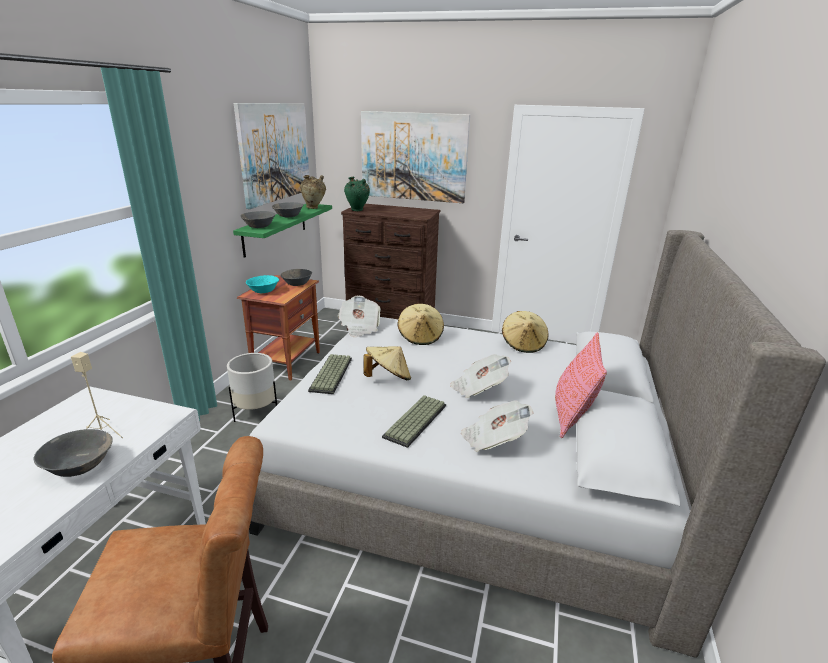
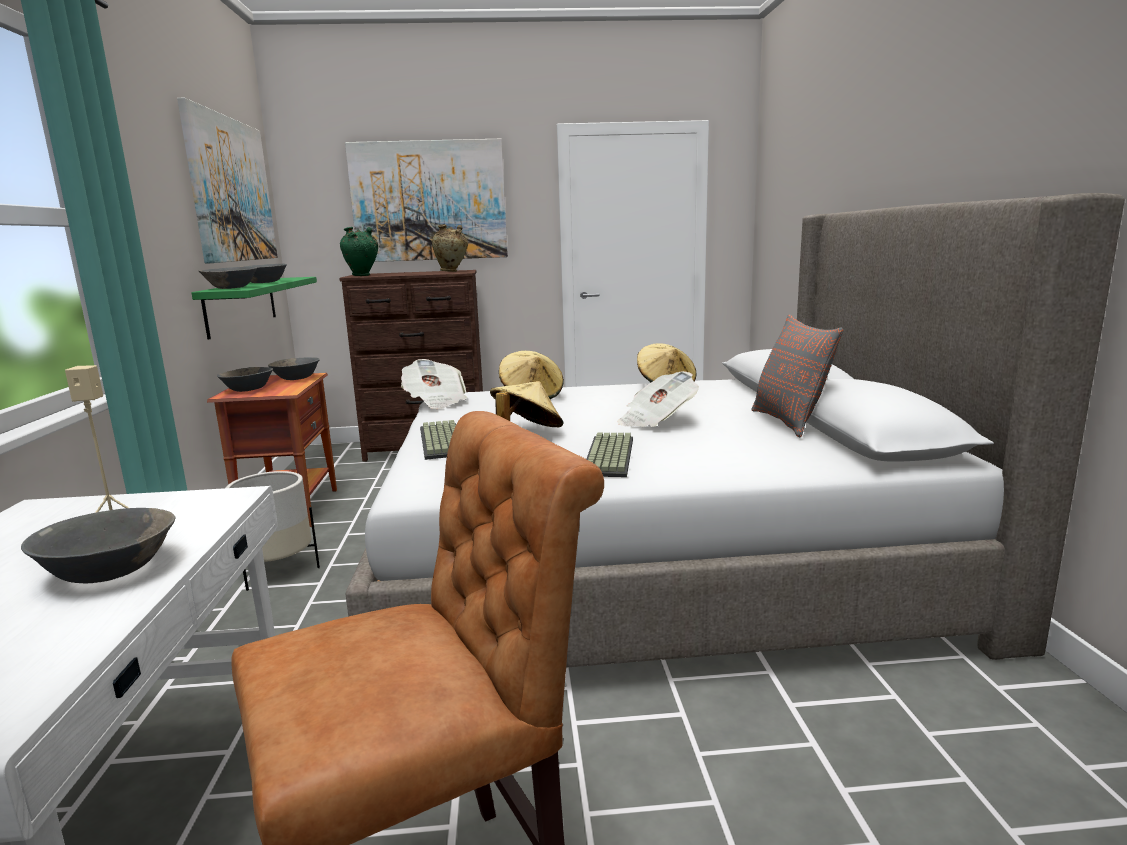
camera: 20 degrees left, 10 degrees down
turquoise bowl [246,275,279,293] -> grey bowl [217,367,273,392]
beige vase [300,175,326,209] -> beige vase moved to [432,224,468,272]
newspaper [461,400,534,452] -> none
pink pillow [555,332,607,438] -> grey pillow [752,314,843,438]

